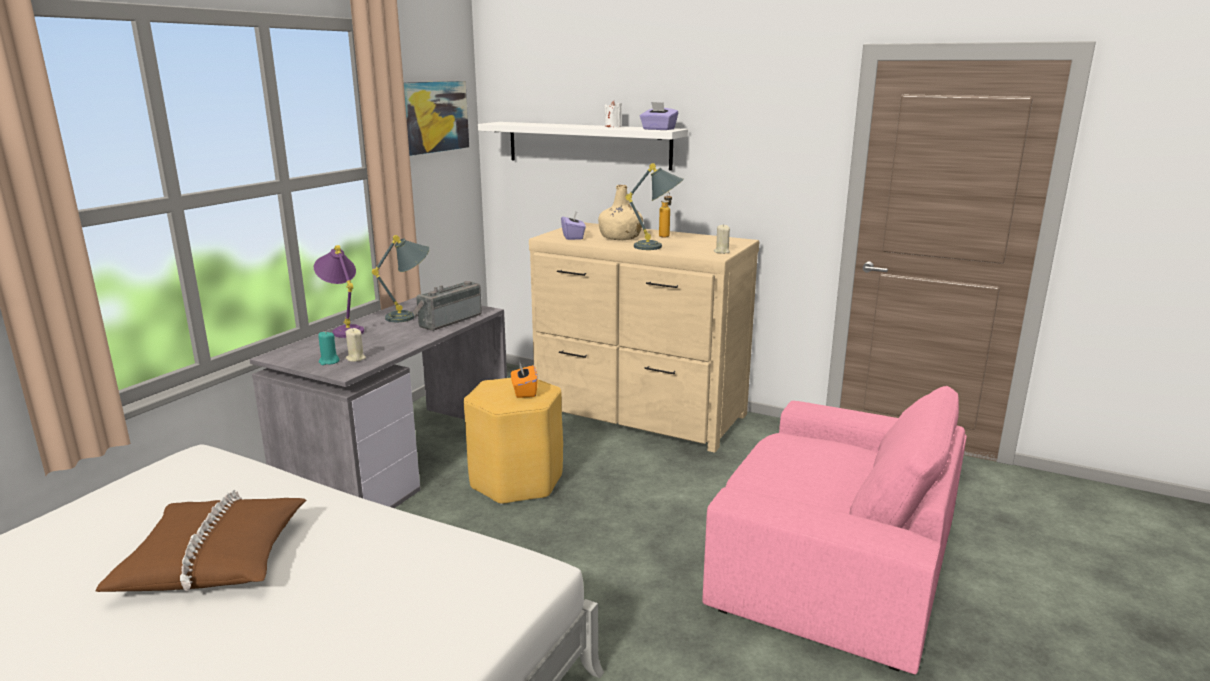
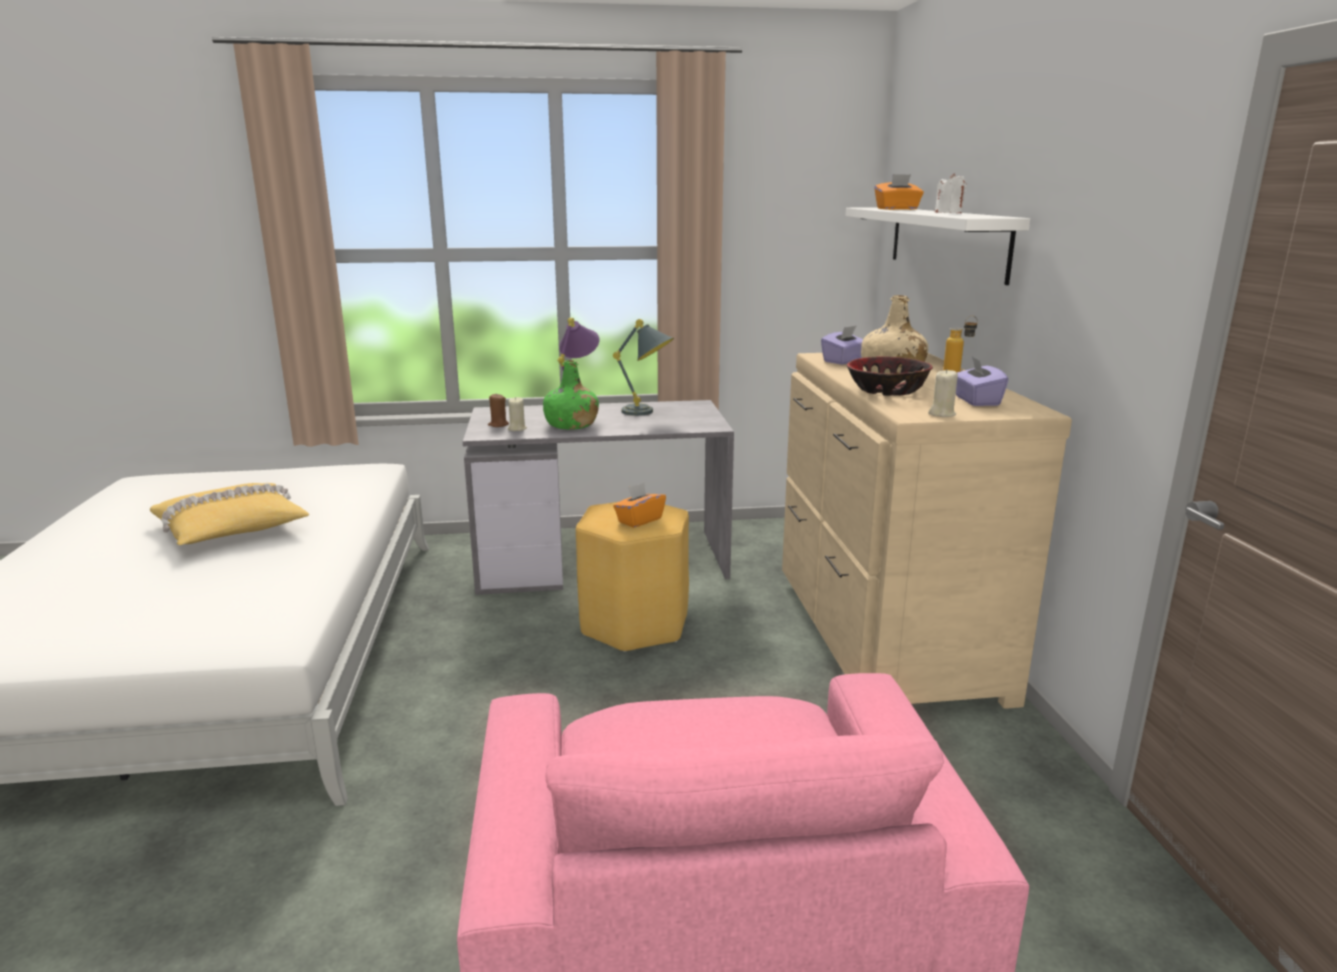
camera: 55 degrees right, 0 degrees up
brown pillow [96,490,306,592] -> yellow pillow [150,483,309,545]
turquoise candle [318,331,340,365] -> brown candle [488,393,509,427]
picture [404,81,469,156] -> none
radio [412,281,482,331] -> none
grey table lamp [626,163,684,250] -> bowl [847,356,933,396]
purple tissue box [640,102,678,130] -> purple tissue box moved to [956,356,1008,406]
none -> green bottle [543,360,599,430]
none -> orange tissue box [874,174,924,210]

